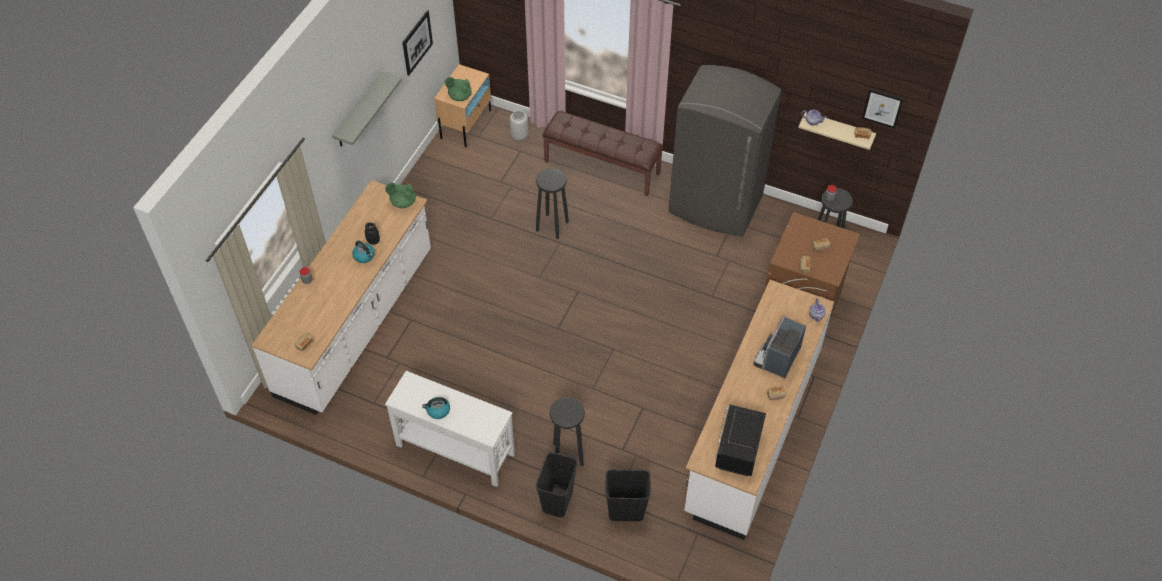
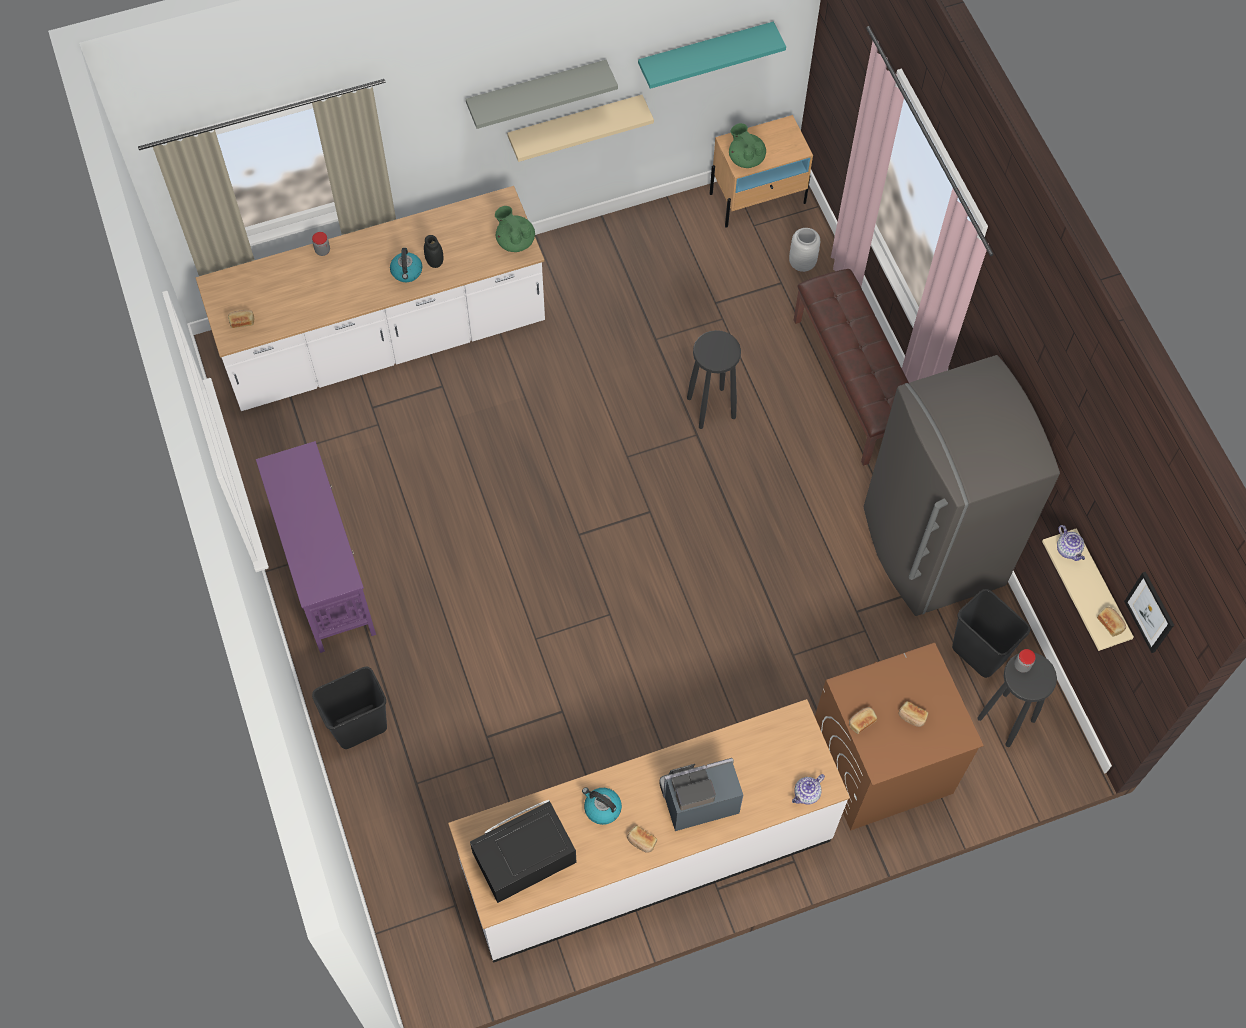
camera: 45 degrees right, 10 degrees up
white console table [385,371,515,487] -> purple console table [256,441,376,653]
picture [402,10,433,76] -> turquoise shelf [638,22,786,89]
kettle [422,397,450,419] -> kettle moved to [582,787,622,825]
black stool [550,397,585,466] -> none
black trash can [605,469,651,521] -> black trash can moved to [952,589,1030,678]
none -> beige shelf [507,95,654,162]

